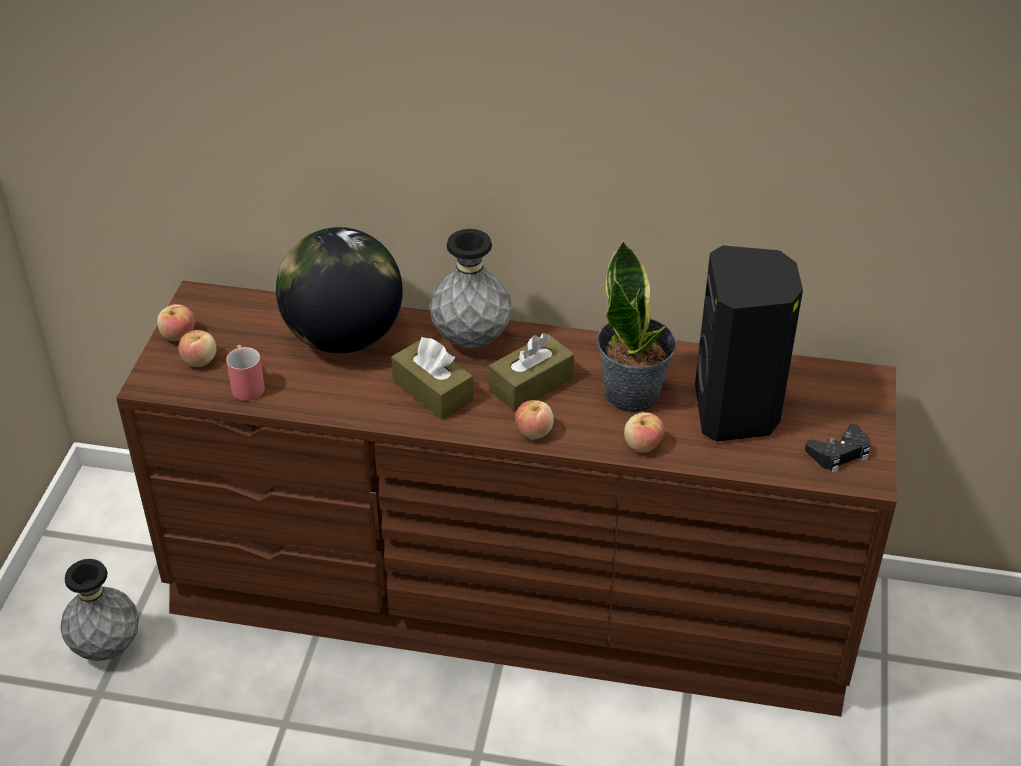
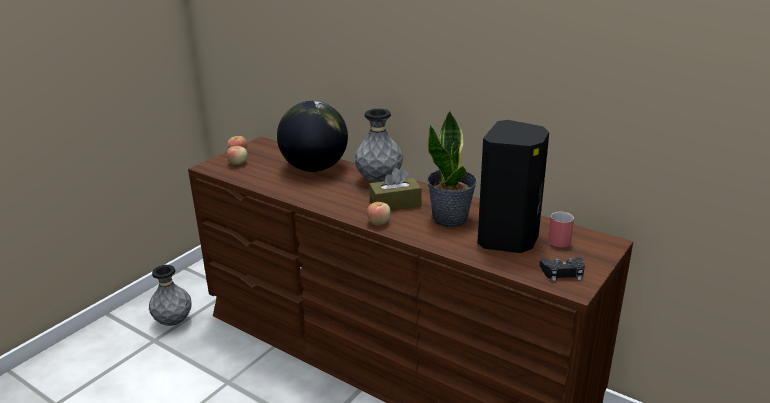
camera: 25 degrees right, 15 degrees down
red mug [226,345,265,401] -> red mug moved to [548,211,574,248]
brown tissue box [391,337,473,420] -> none
apple [624,412,664,453] -> none

